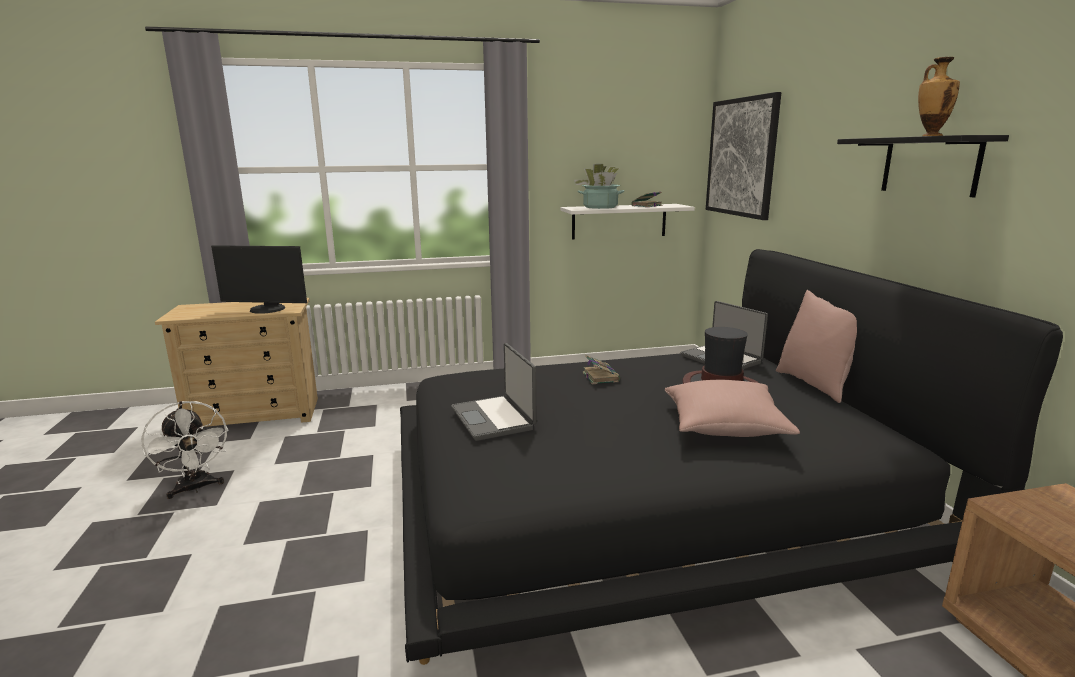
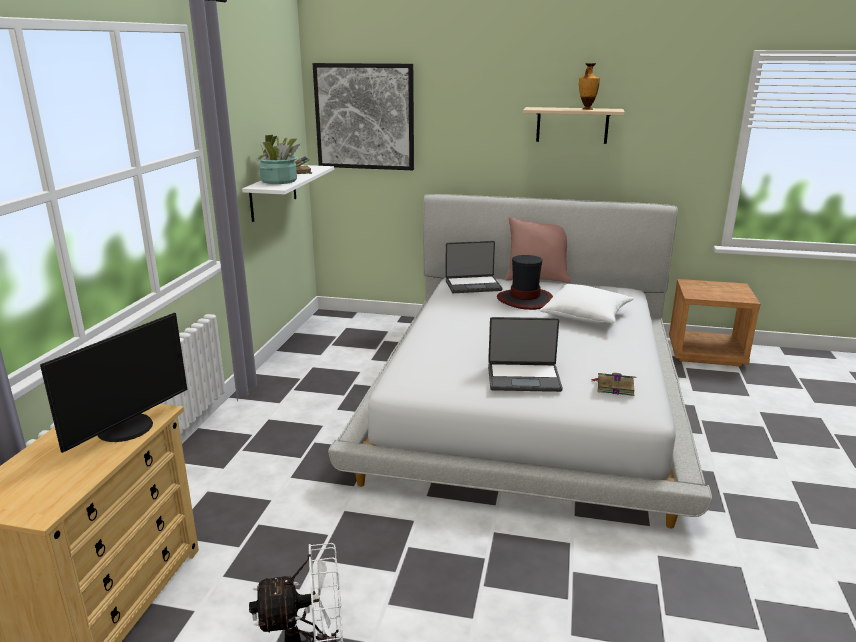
camera: 65 degrees left, 5 degrees up
black bed [400,249,1063,665] -> white bed [328,194,712,528]
book [583,355,620,384] -> book moved to [592,373,636,396]
pink pillow [665,380,800,437] -> white pillow [540,284,634,323]
black shelf [837,135,1009,197] -> beige shelf [523,107,625,144]

